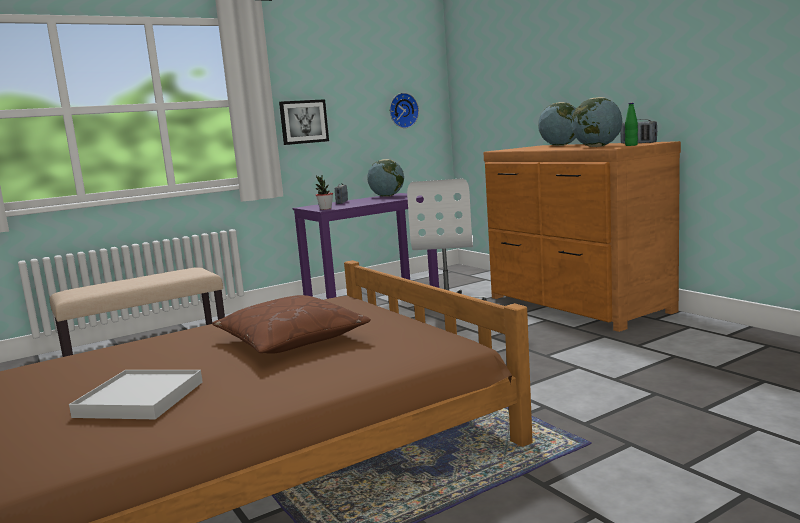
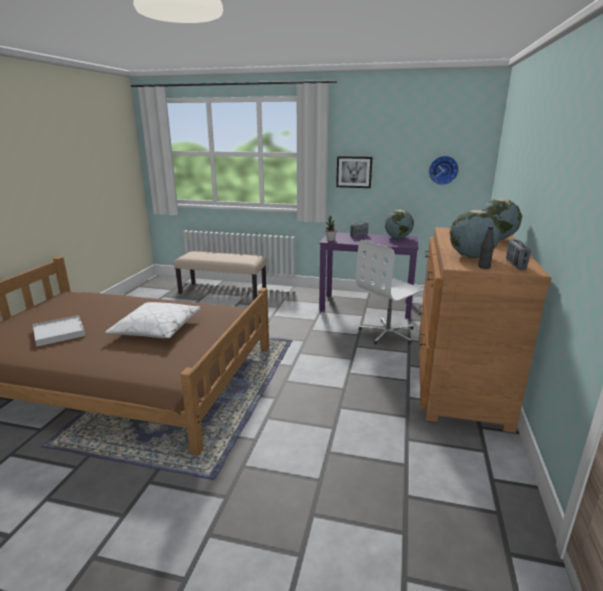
camera: 45 degrees right, 10 degrees up
brown pillow [212,295,371,354] -> white pillow [105,302,202,338]
green bottle [625,103,638,146] -> black bottle [478,226,494,269]

